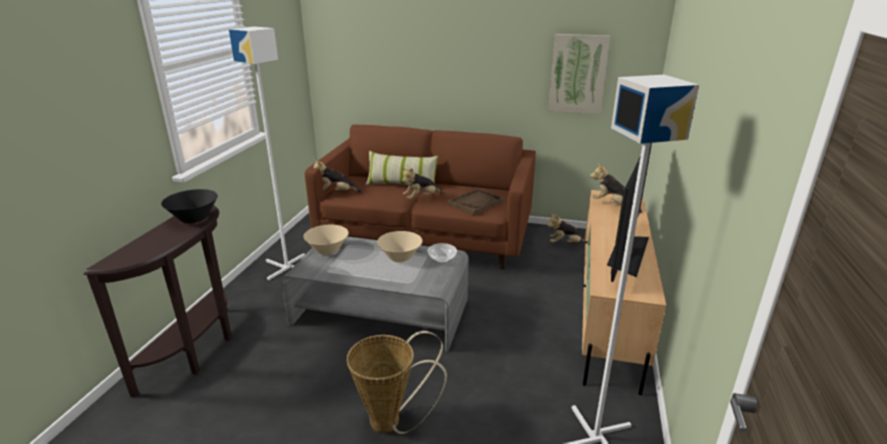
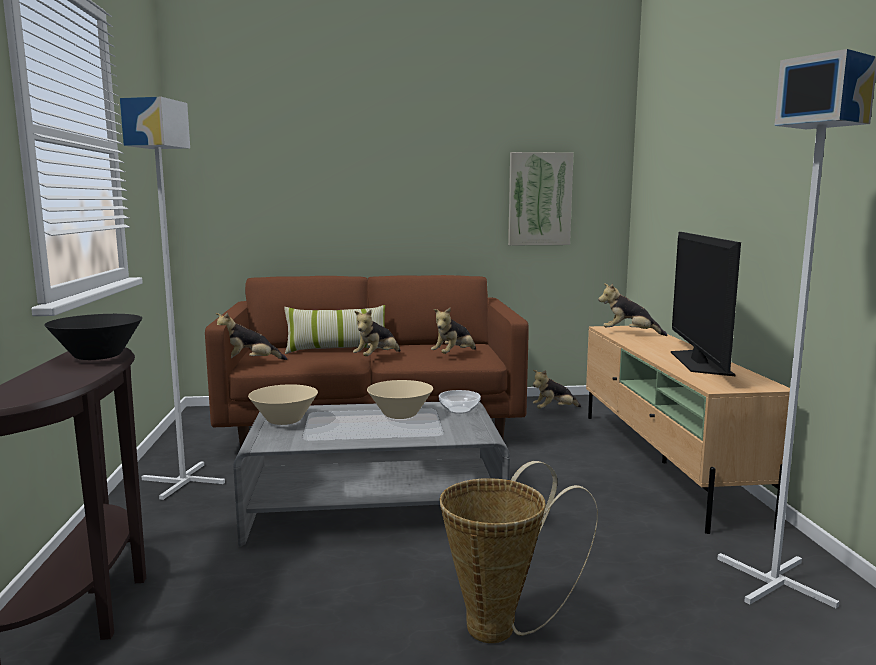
camera: 20 degrees left, 15 degrees down
brown tray [447,188,504,215] -> plush toy [431,308,476,354]

